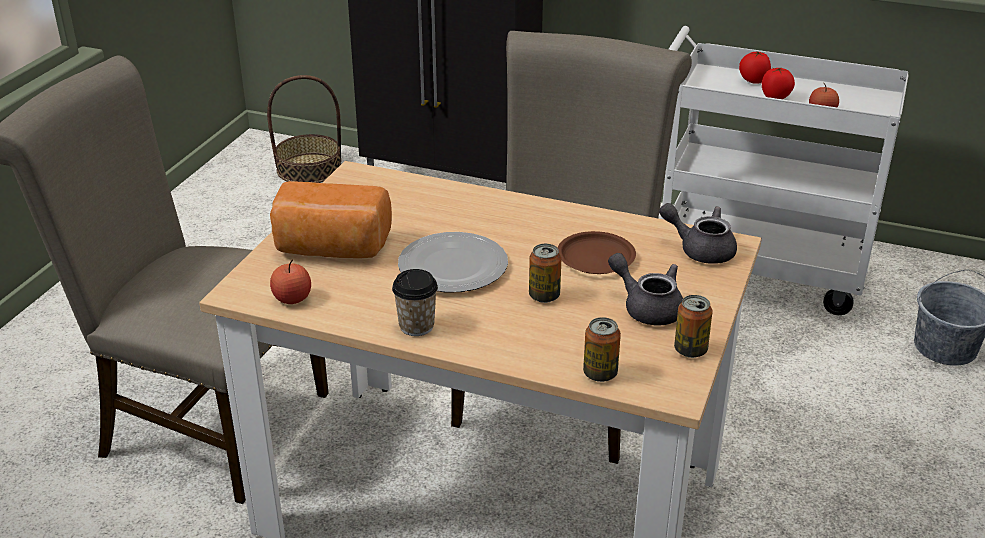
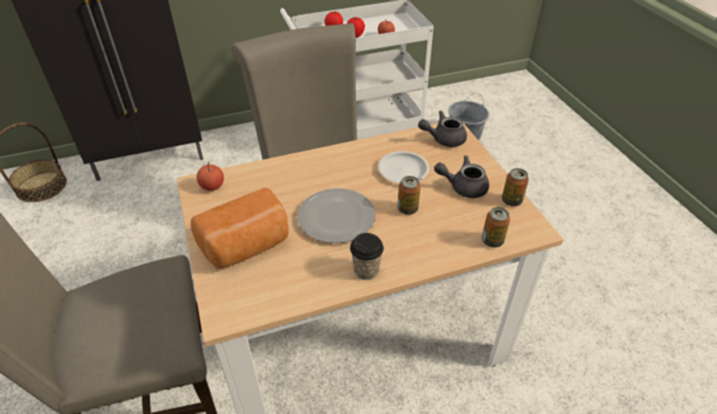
camera: 40 degrees left, 10 degrees up
apple [270,259,311,304] -> apple moved to [197,162,224,191]
brown plate [558,231,636,274] -> white plate [378,151,429,183]

